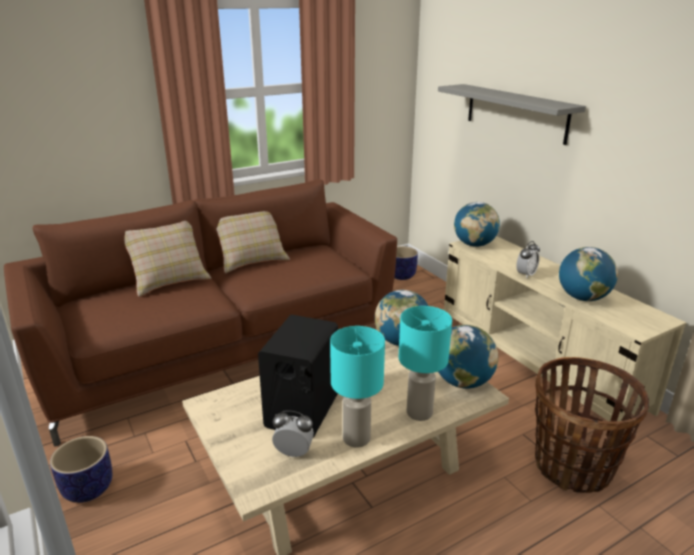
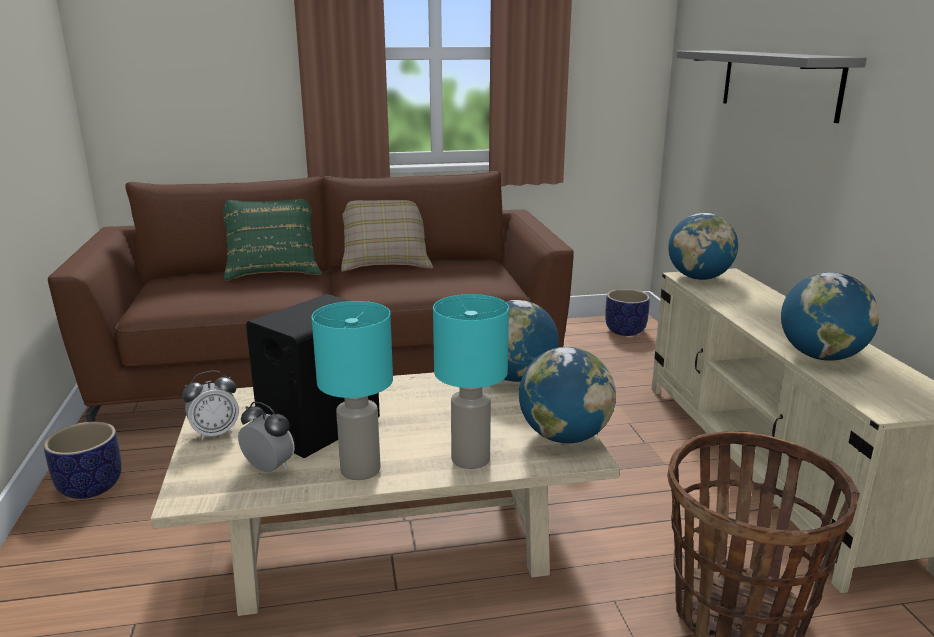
camera: 20 degrees right, 5 degrees down
beige pillow [124,221,211,297] -> green pillow [223,199,322,281]
alarm clock [516,241,540,279] -> alarm clock moved to [182,371,239,440]

